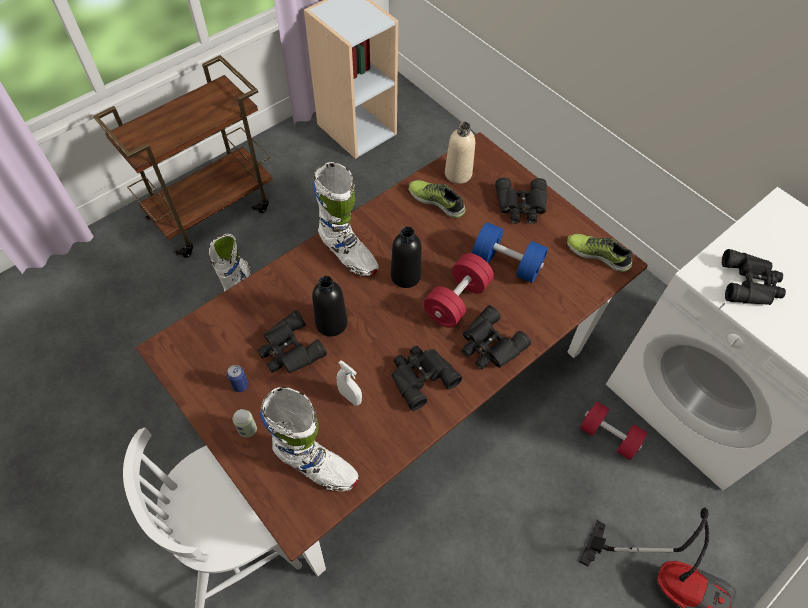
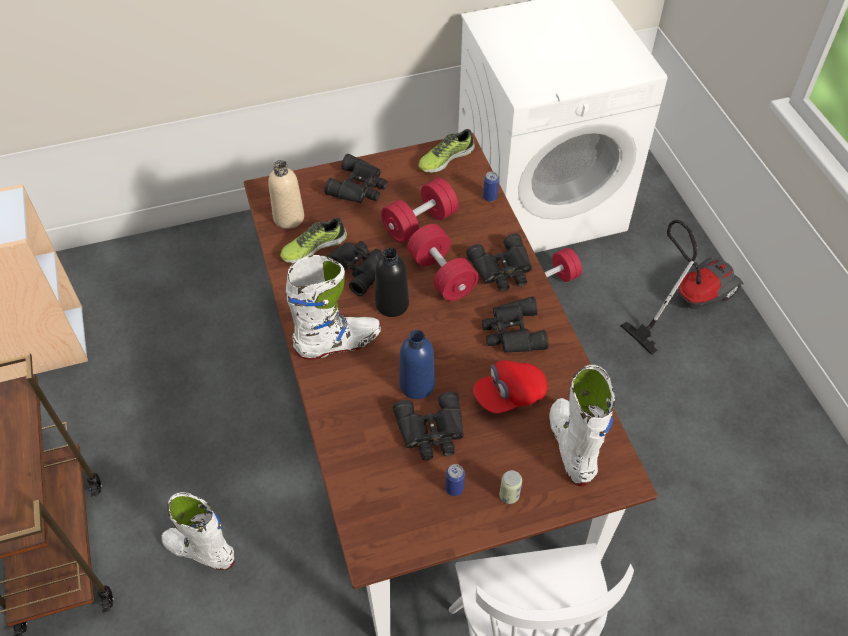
camera: 65 degrees left, 5 degrees down
white boot [260,387,358,491] -> white boot turned 60 degrees counterclockwise [550,365,615,486]
black bottle [312,276,347,337] -> blue bottle [399,330,435,399]
white spray bottle [337,360,362,406] -> red cap [473,360,547,414]
blue dumbbell [472,222,548,283] -> red dumbbell [381,178,458,243]
black binoculars [722,249,786,305] -> black binoculars moved to [326,241,383,296]
none -> can [483,172,499,202]

